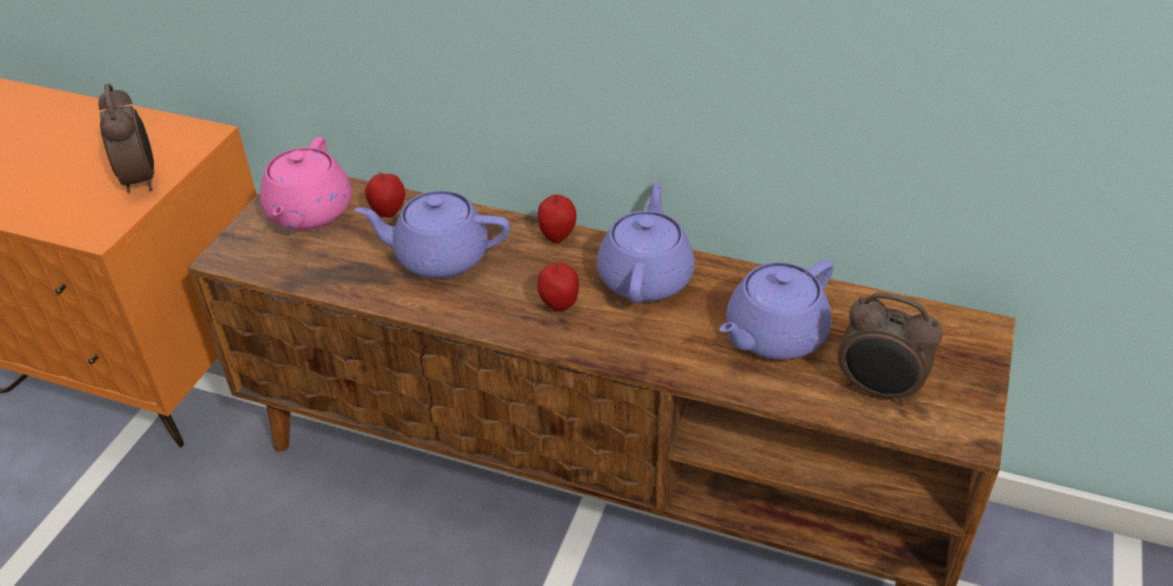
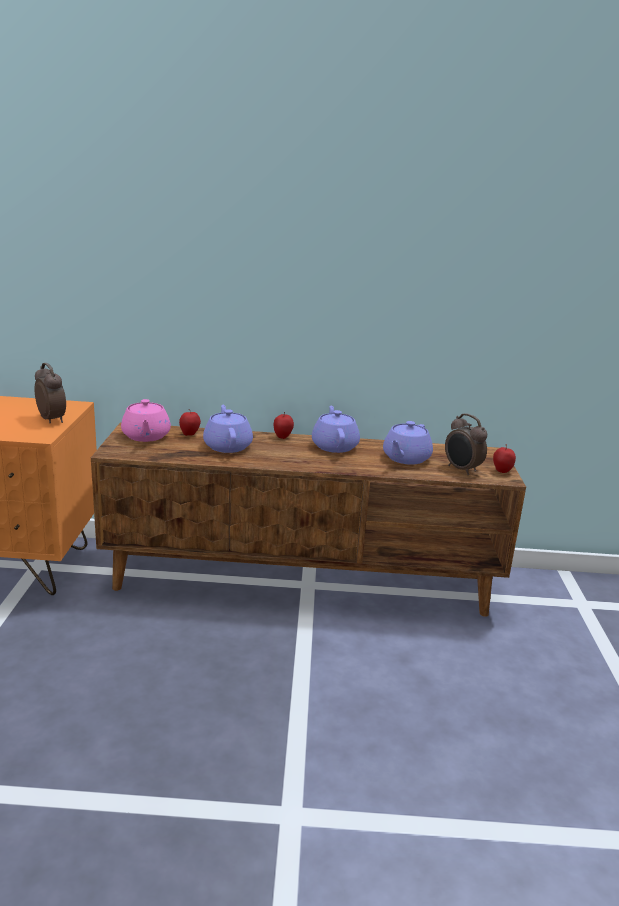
camera: 20 degrees left, 20 degrees down
purple teapot [354,191,510,279] -> purple teapot turned 90 degrees clockwise [203,405,253,453]
apple [537,261,579,312] -> apple moved to [493,444,516,473]
alarm clock [838,292,943,405] -> alarm clock turned 45 degrees clockwise [445,413,487,475]

